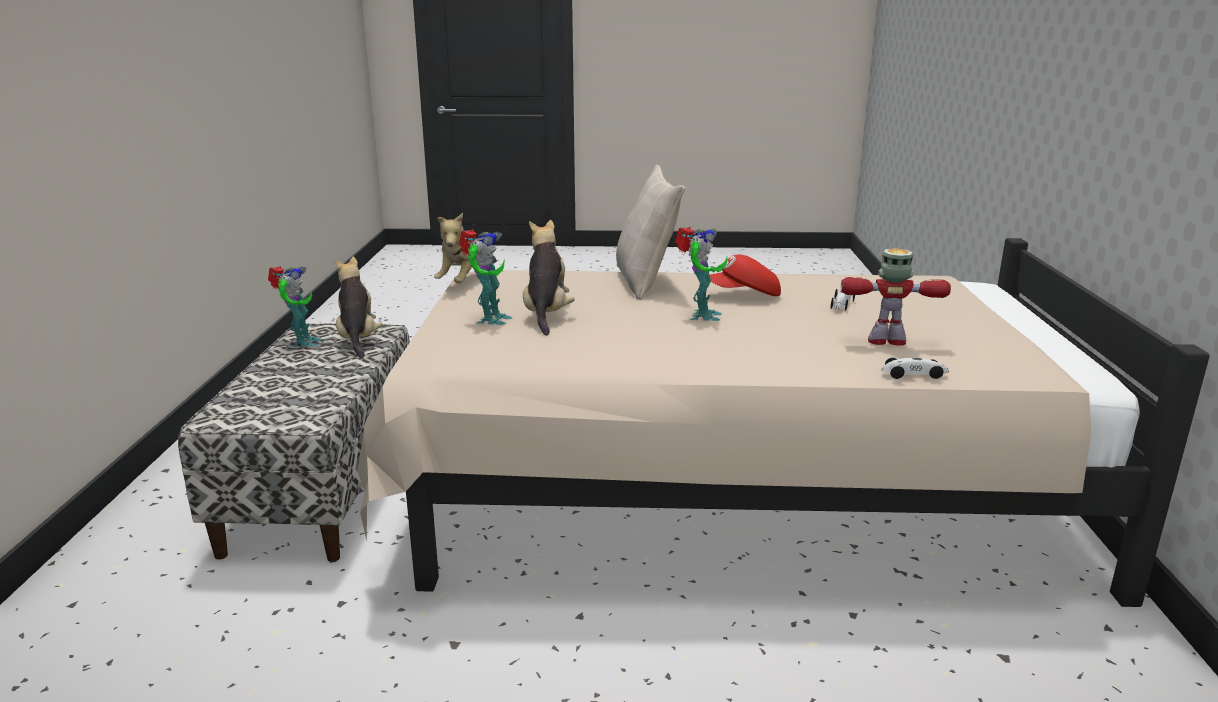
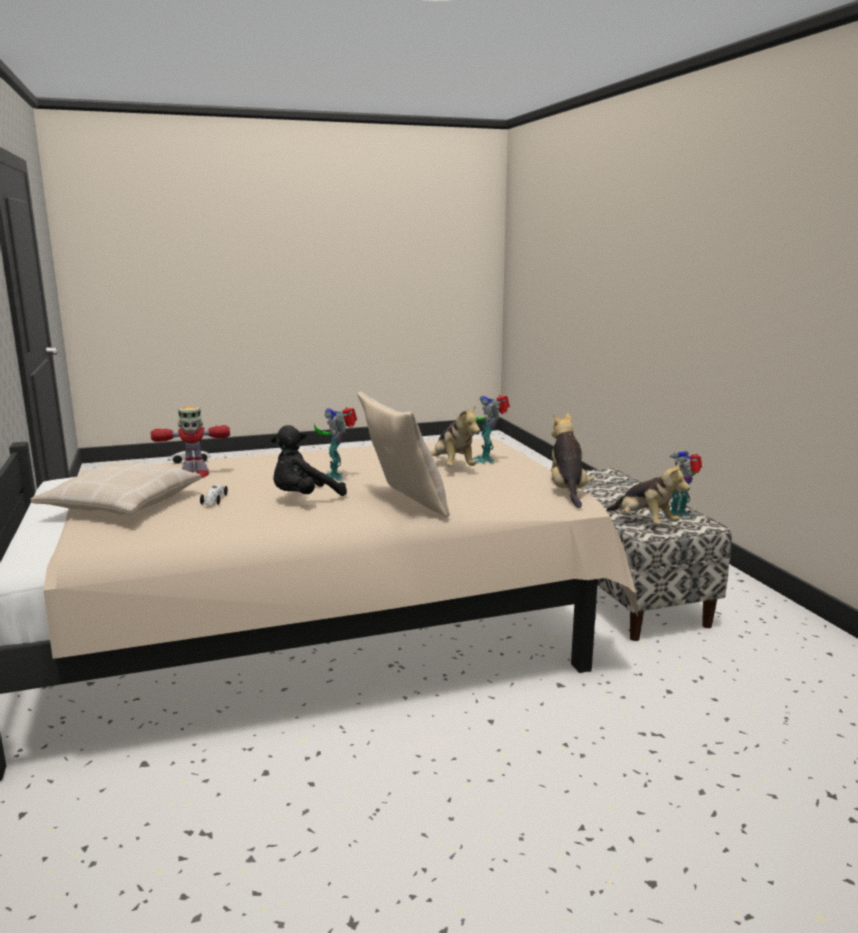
camera: 160 degrees right, 5 degrees down
toy robot [268,266,322,347] -> toy robot turned 75 degrees clockwise [662,451,702,518]
red cap [710,254,781,296] -> black plush toy [271,425,347,496]
none -> beige pillow [30,461,201,515]

